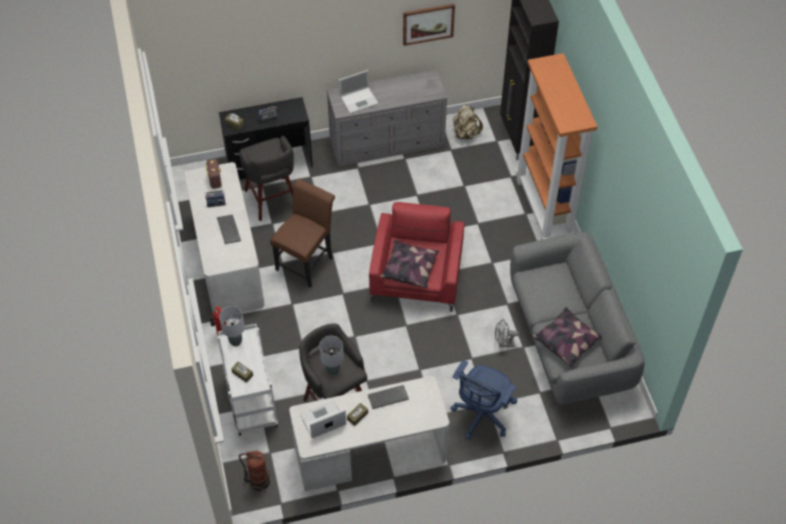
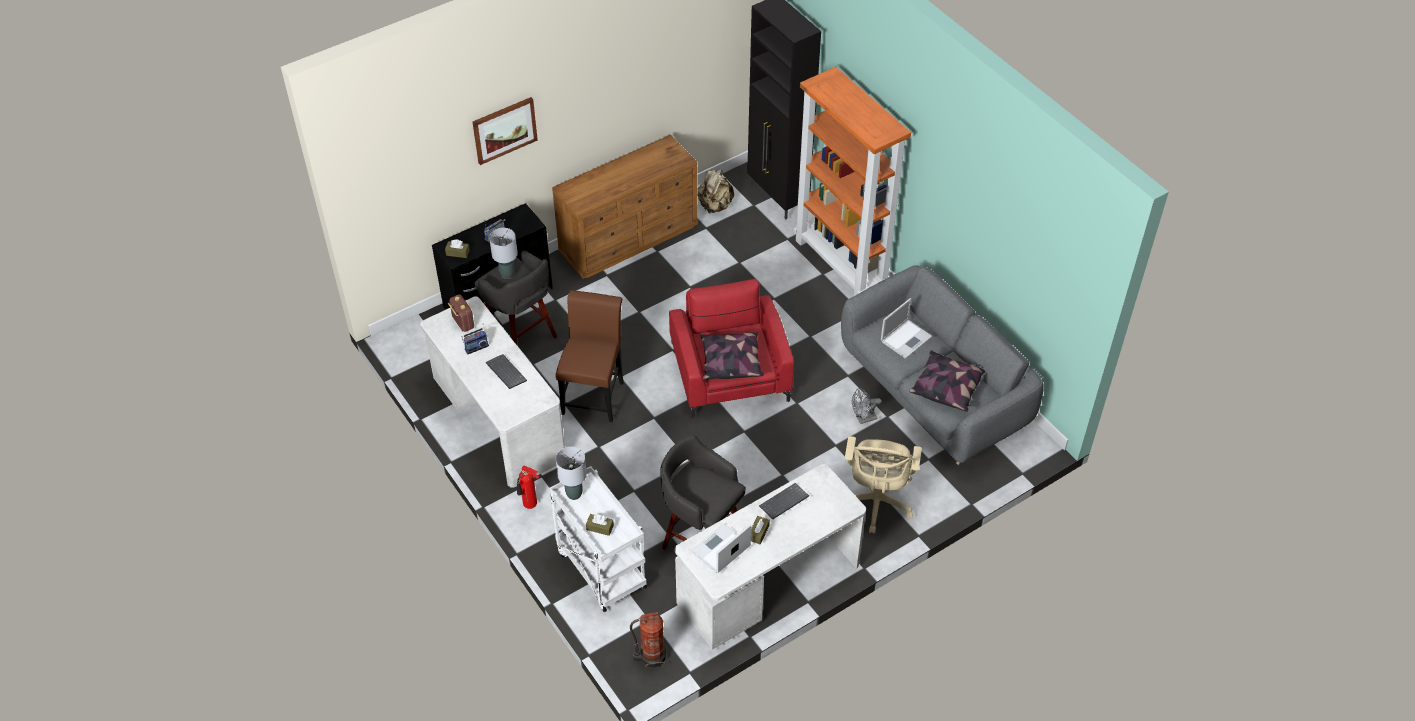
camera: 20 degrees left, 5 degrees down
grey table lamp [319,336,344,376] -> grey table lamp moved to [489,228,518,279]
grey dresser [327,70,447,166] -> brown dresser [552,135,698,279]
laptop [339,70,379,114] -> laptop moved to [881,298,932,359]
picture [403,4,455,46] -> picture moved to [472,97,538,165]
blue office chair [450,360,517,440] -> beige office chair [845,436,922,534]

